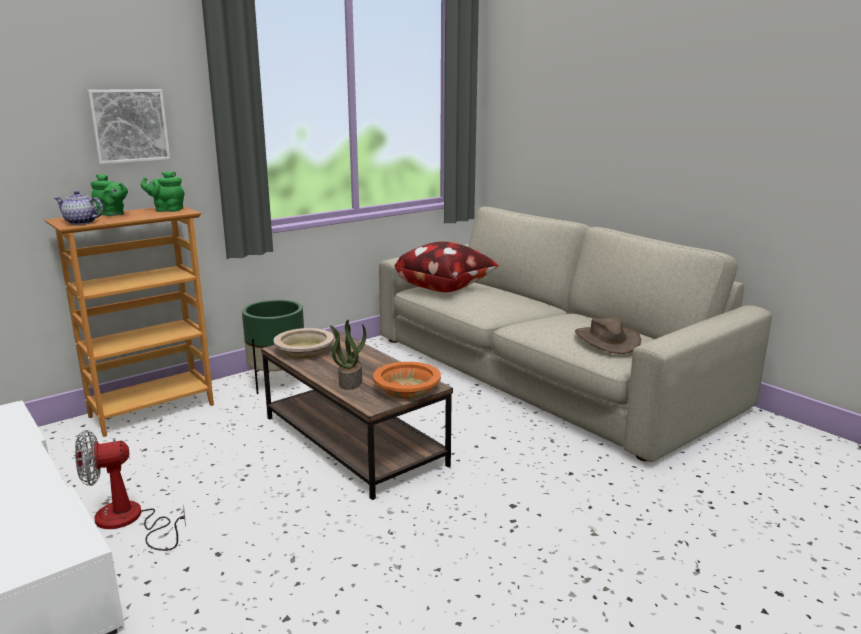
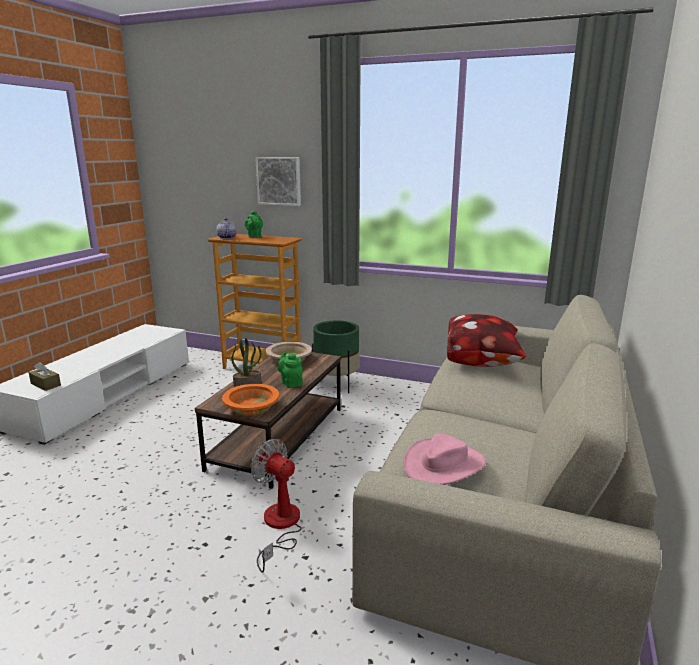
camera: 60 degrees right, 0 degrees up
fan [75,430,186,551] -> fan moved to [251,439,302,573]
green teapot [141,171,184,212] -> green teapot moved to [278,352,303,388]
brown hat [575,317,641,354] -> pink hat [403,433,486,485]
none -> brown tissue box [29,362,61,391]

